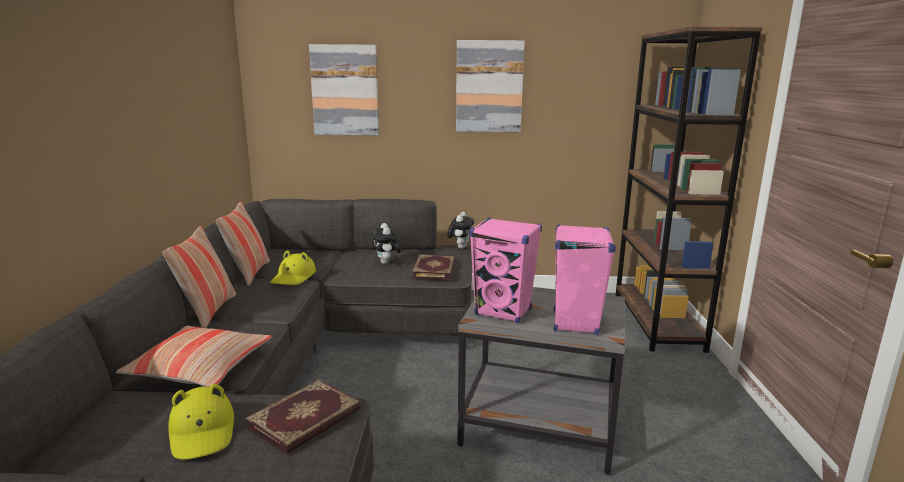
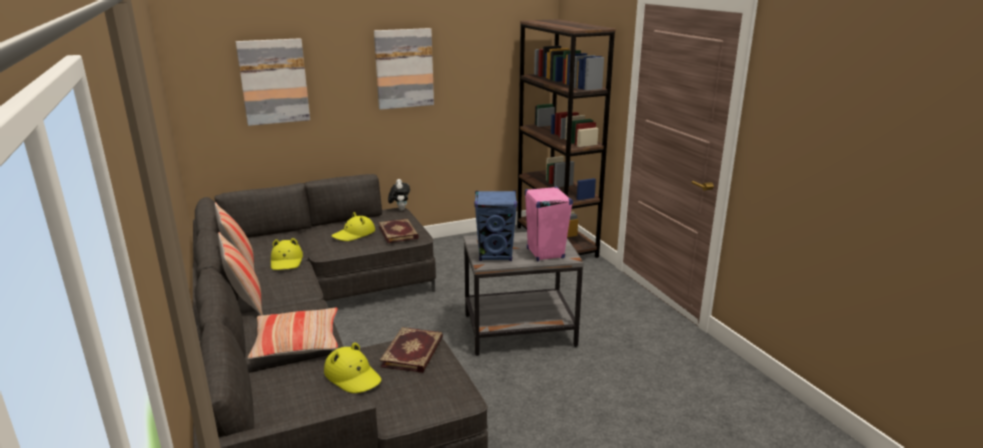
camera: 25 degrees left, 5 degrees up
plush toy [371,223,402,264] -> yellow hat [332,212,375,241]
pink speaker [469,217,542,323] -> blue speaker [474,190,517,261]

